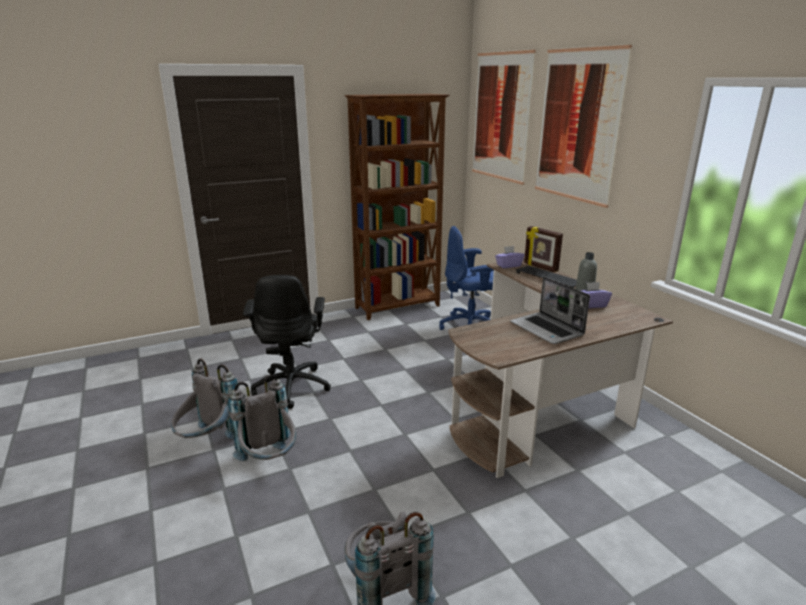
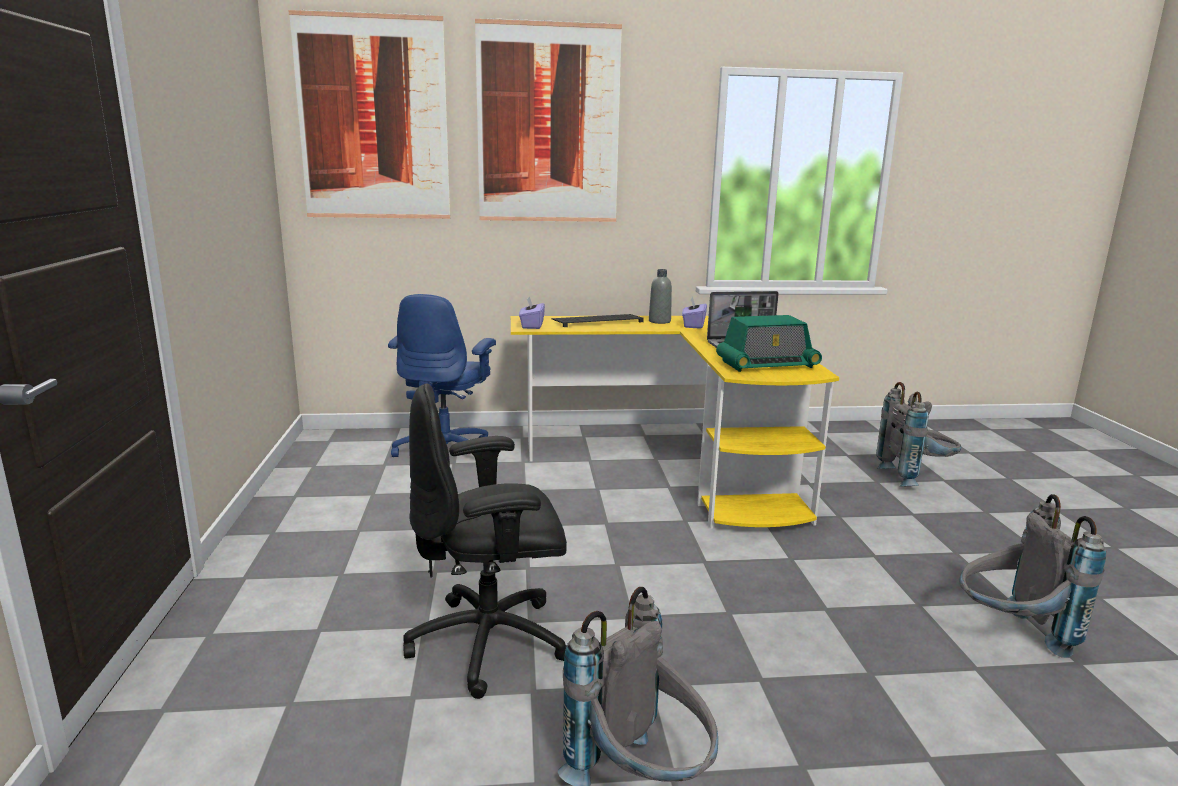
camera: 70 degrees left, 5 degrees down
grey backpack [228,375,296,461] -> grey backpack moved to [876,382,961,487]
black office chair [243,275,331,409] -> black office chair turned 150 degrees clockwise [403,383,567,699]
brown bookcase [344,94,450,320] -> none
brown desk [448,258,673,478] -> yellow desk [511,316,839,529]
picture frame [524,226,563,272] -> none
none -> radio [716,315,822,372]

